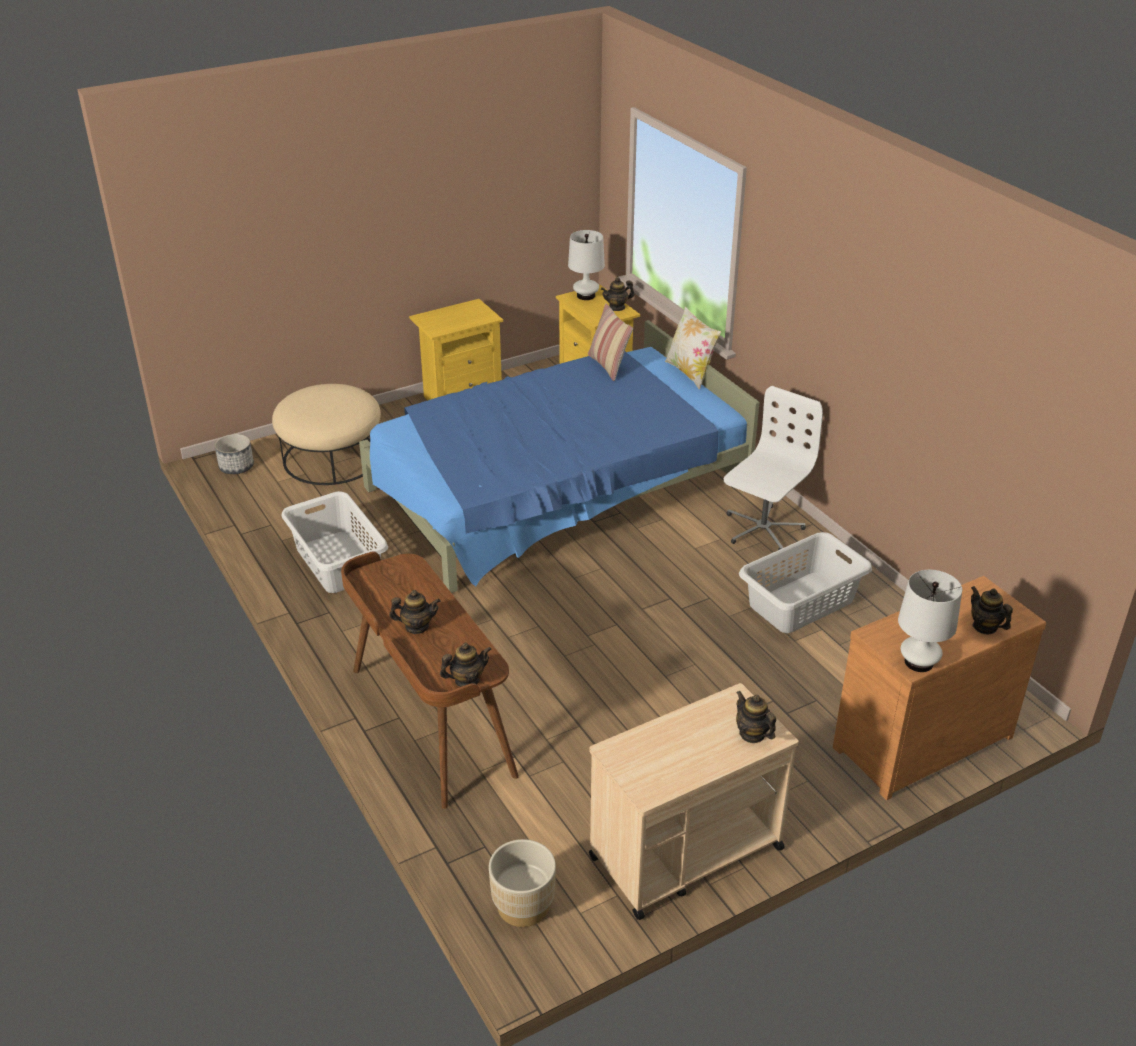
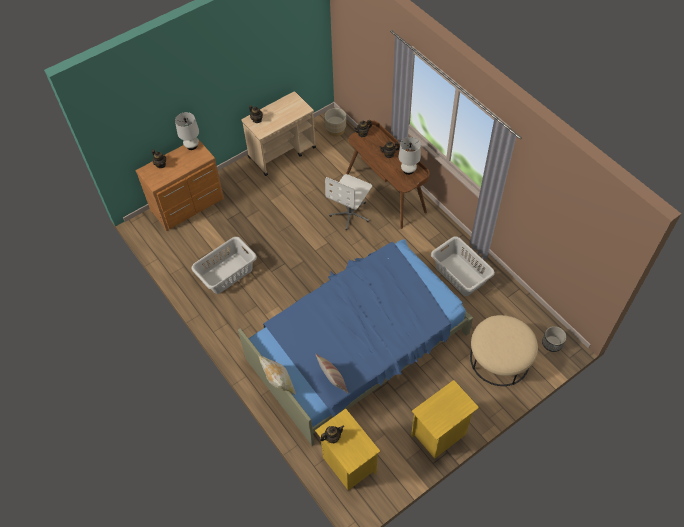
camera: 175 degrees right, 20 degrees up
white table lamp [568,230,605,300] -> white table lamp moved to [399,137,421,175]
white office chair [724,386,823,550] -> white office chair moved to [325,174,372,230]

